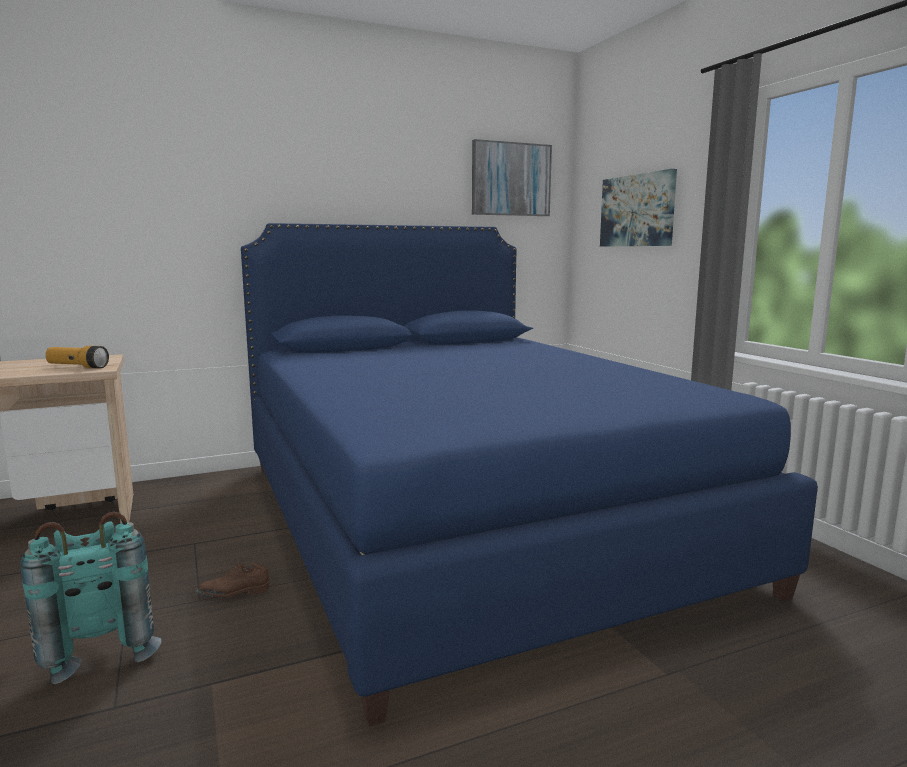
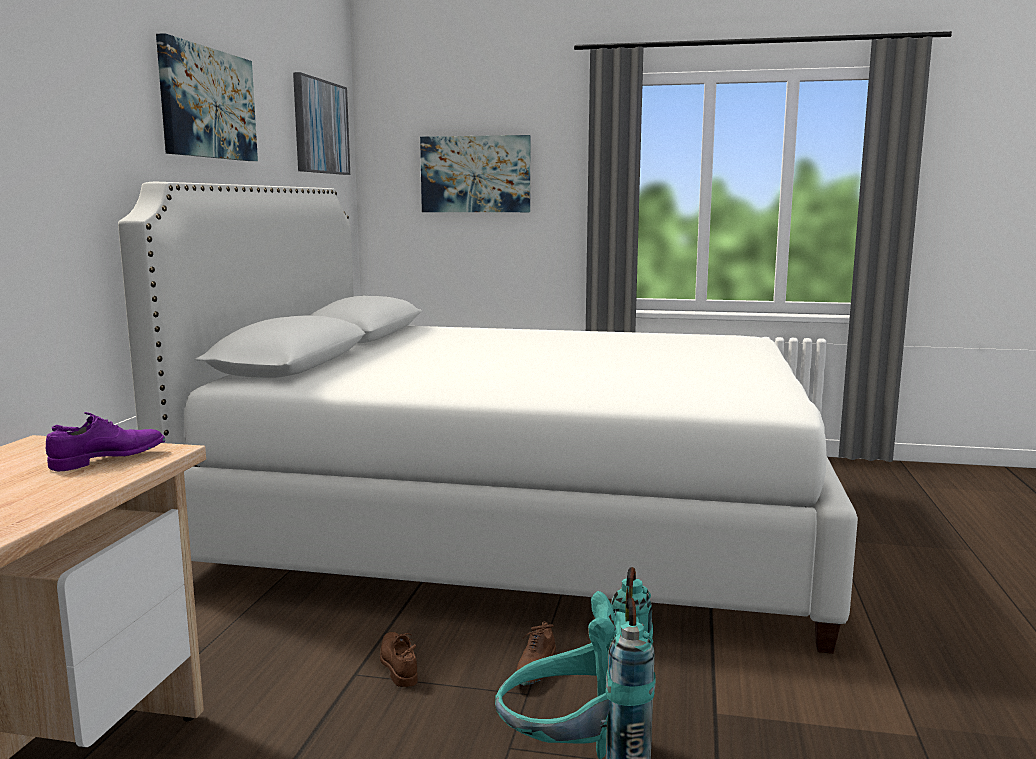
camera: 55 degrees left, 0 degrees up
flashlight [46,346,109,368] -> purple shoe [46,412,165,471]
blue bed [241,223,818,726] -> white bed [118,182,858,654]
none -> picture [156,33,258,161]
none -> brown shoe [380,632,418,687]

